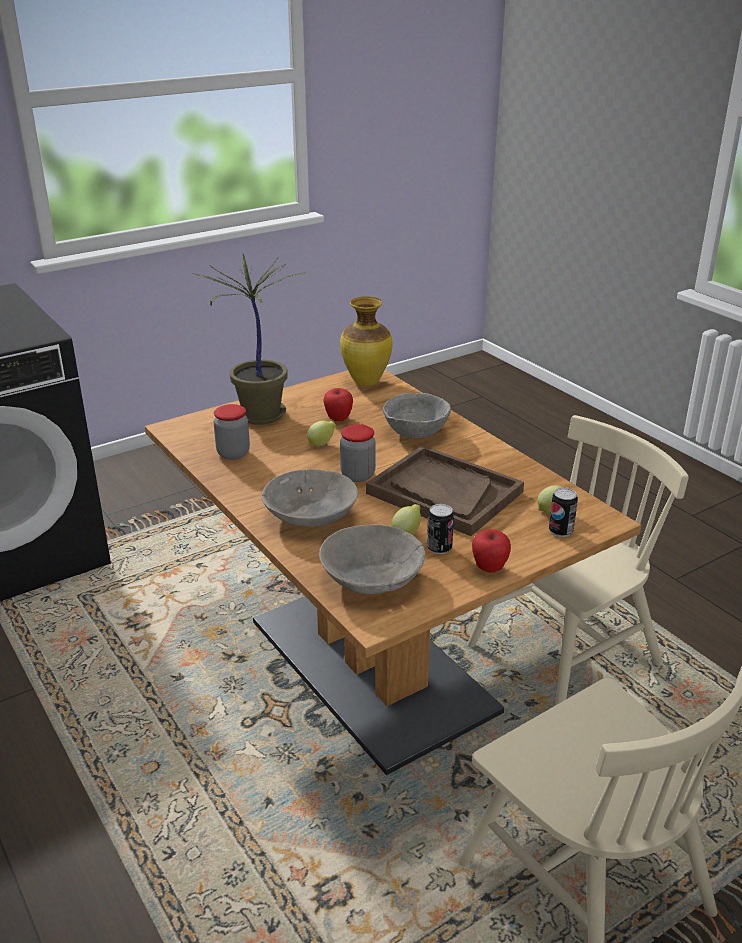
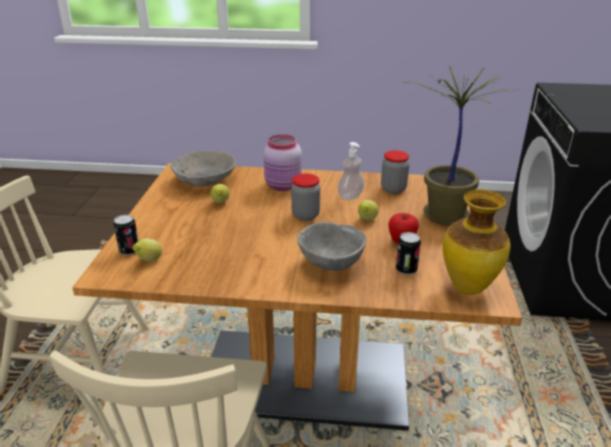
camera: 130 degrees right, 0 degrees up
grey bowl [261,469,358,527] -> pink jar [264,134,302,191]
brown tray [366,445,524,536] -> none
can [427,504,454,554] -> can moved to [396,232,421,275]
apple [472,529,511,573] -> none
none -> soap dispenser [338,142,364,200]

